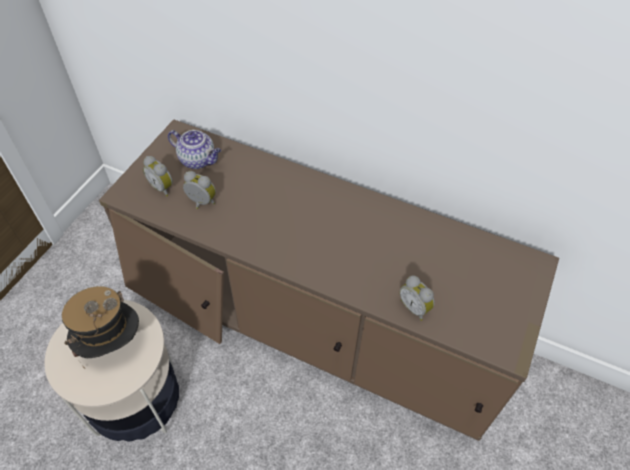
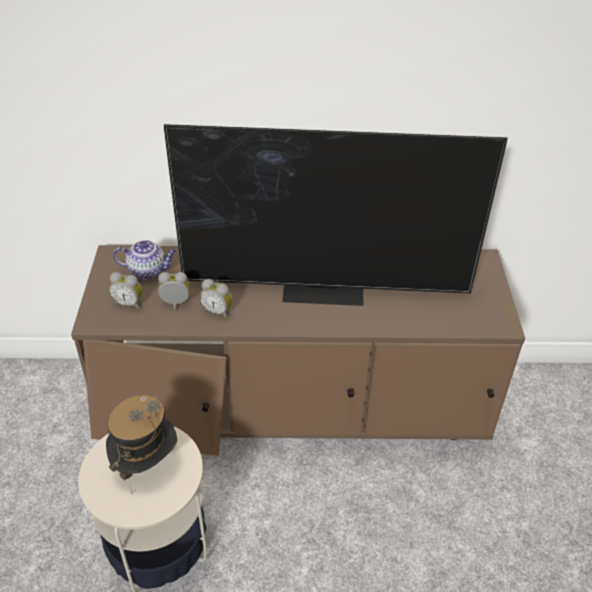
camera: 25 degrees left, 10 degrees down
alarm clock [400,276,435,321] -> alarm clock moved to [200,279,232,319]
none -> television [164,124,508,306]

